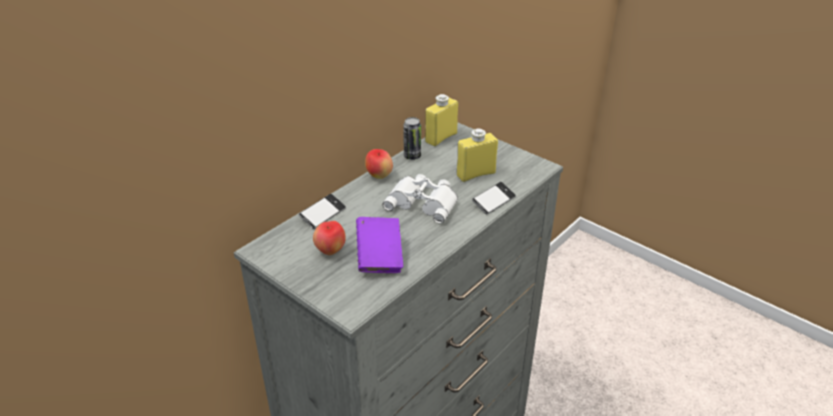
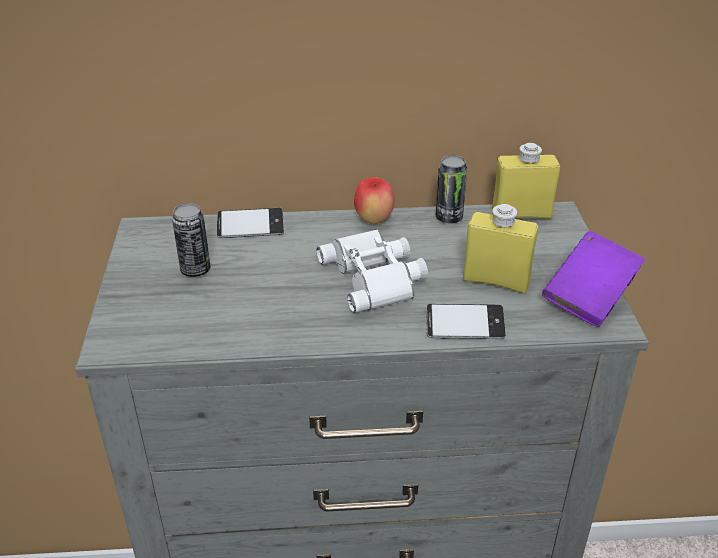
camera: 45 degrees right, 0 degrees up
apple [313,221,346,255] -> can [172,203,210,277]
purple book [356,217,403,273] -> purple book moved to [542,231,645,327]

